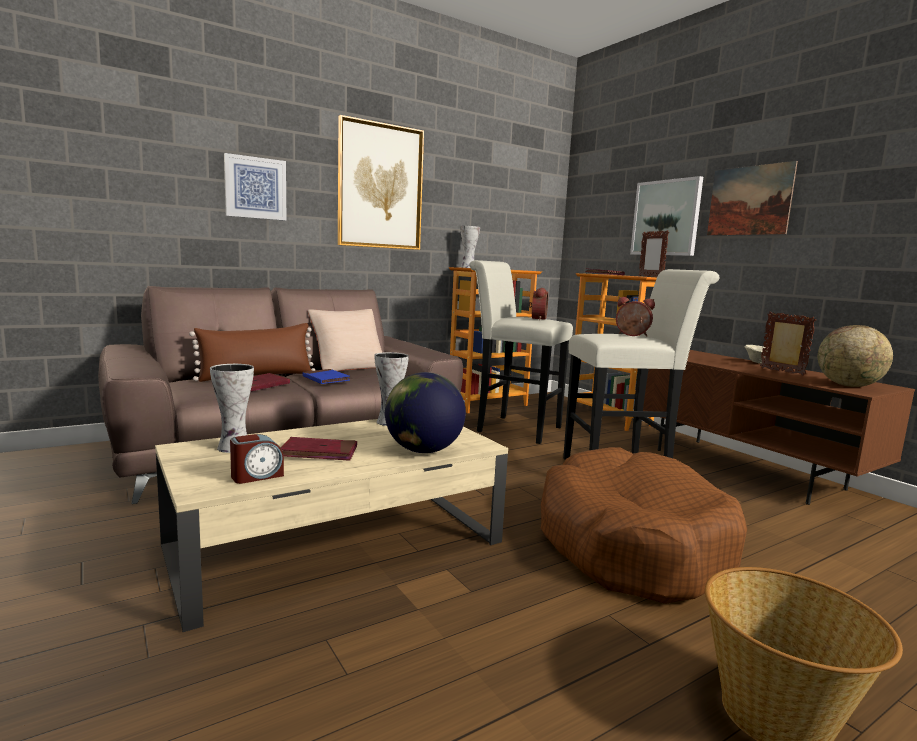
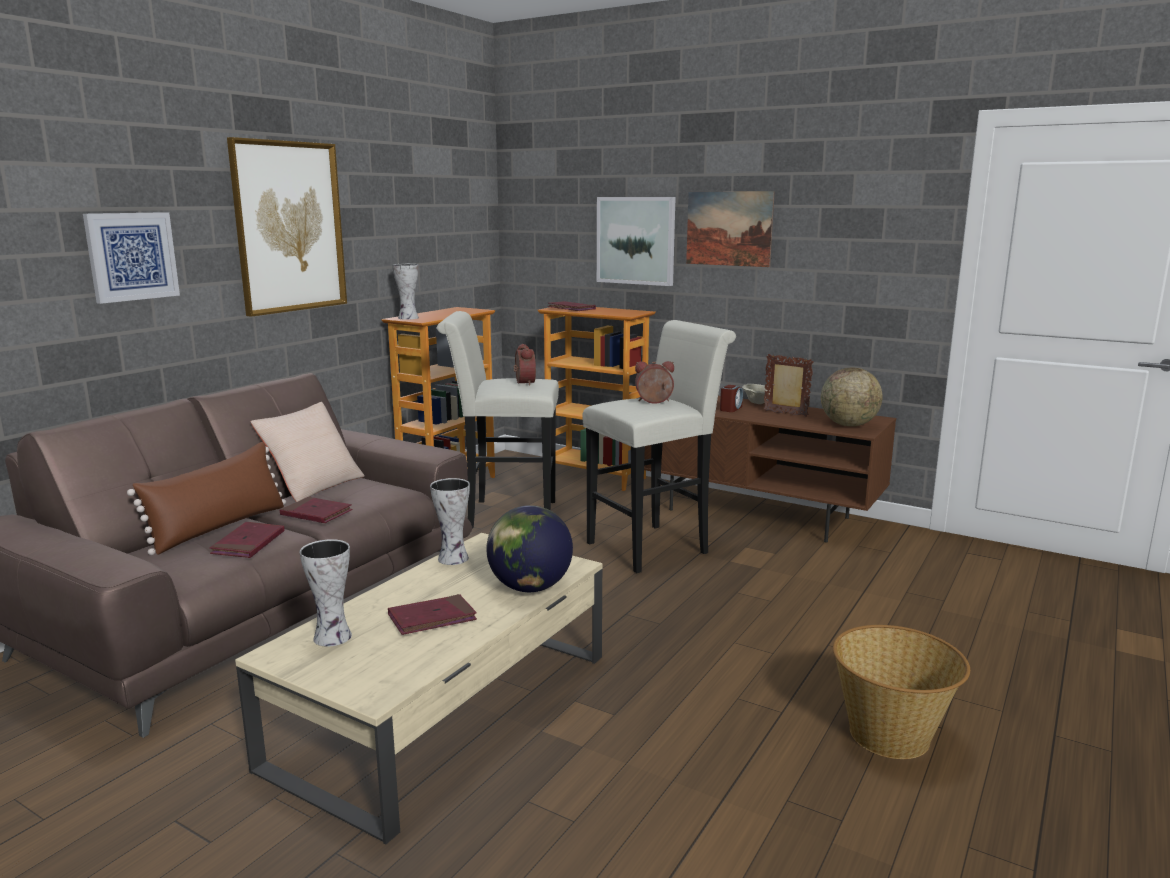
camera: 25 degrees left, 5 degrees up
alarm clock [230,434,284,484] -> alarm clock moved to [720,385,743,412]
blue book [303,369,350,384] -> red book [280,497,352,523]
brown dog bed [541,447,747,604] -> none
picture frame [639,230,669,277] -> none

